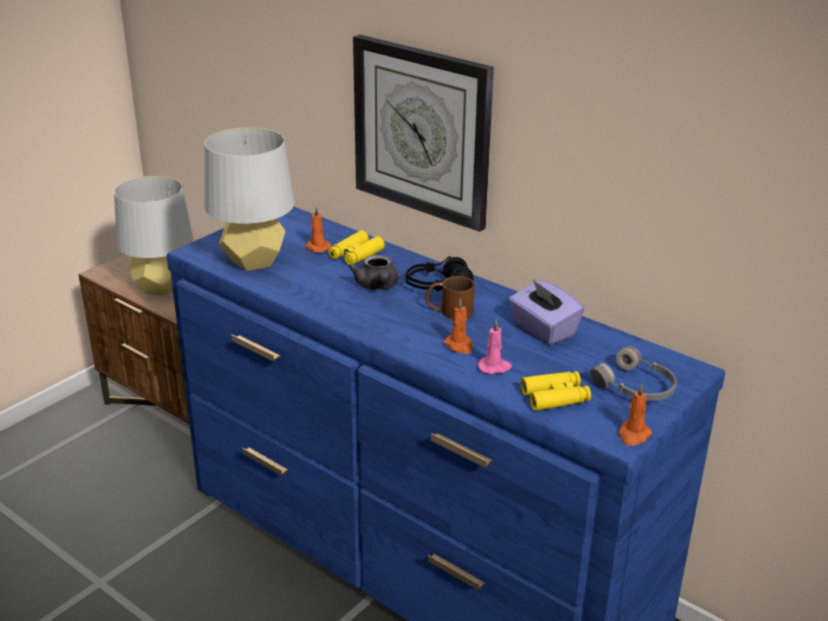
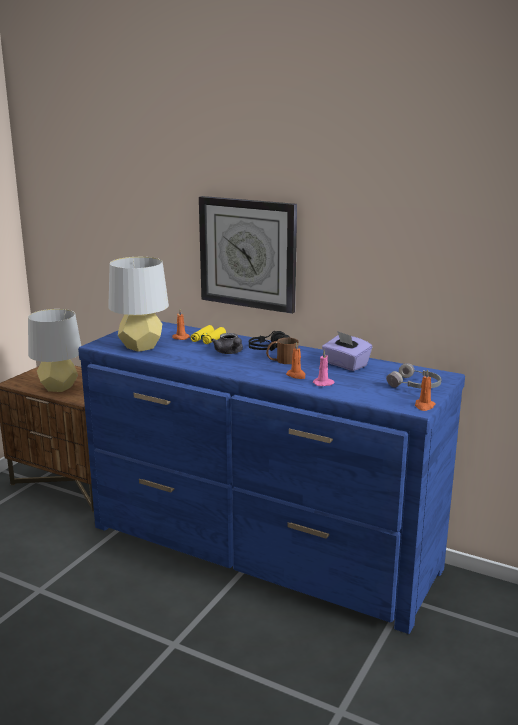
camera: 10 degrees left, 10 degrees down
yellow binoculars [521,371,591,411] -> none

